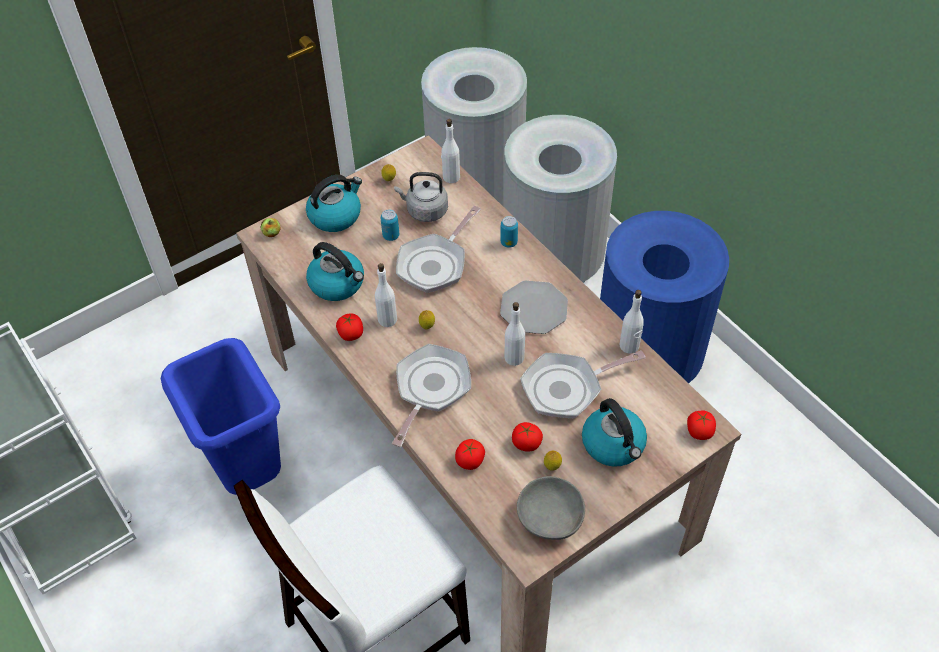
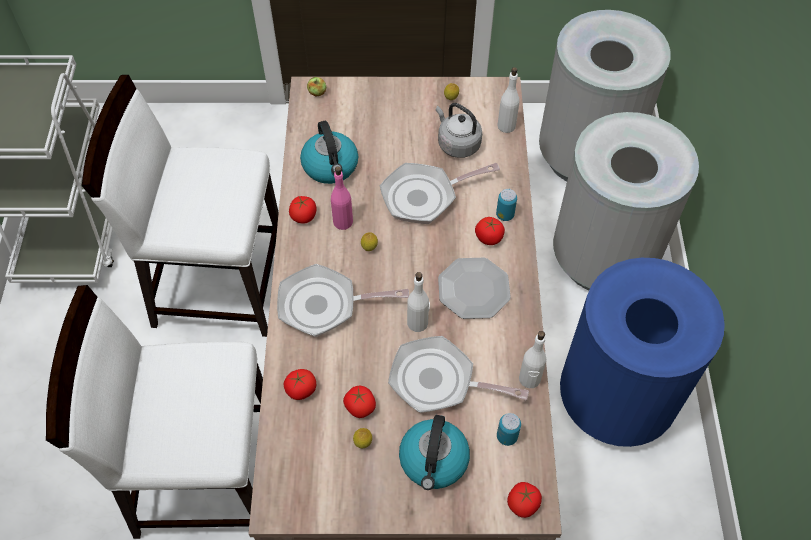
camera: 35 degrees right, 5 degrees up
blue trash can [161,338,281,495] -> white chair [82,75,279,337]
kettle [306,175,362,232] -> none
white bottle [375,263,397,327] -> pink bottle [331,166,353,230]
can [381,209,399,241] -> can moved to [497,413,521,446]
frying pan [392,344,471,447] -> frying pan turned 150 degrees counterclockwise [277,264,409,337]
grey bowl [517,476,585,540] -> none
none -> tomato [475,217,505,245]

